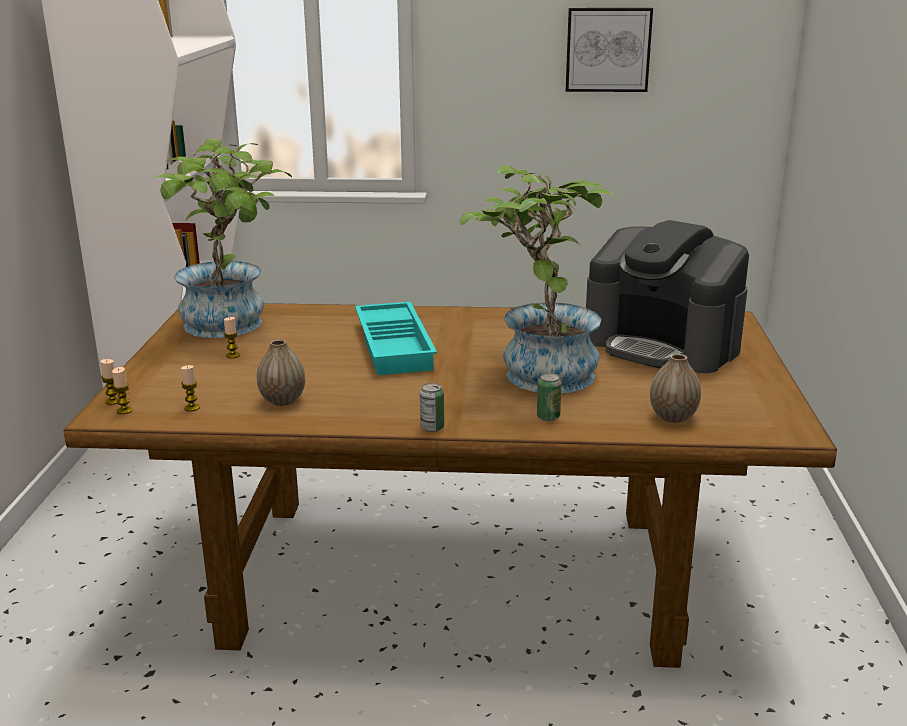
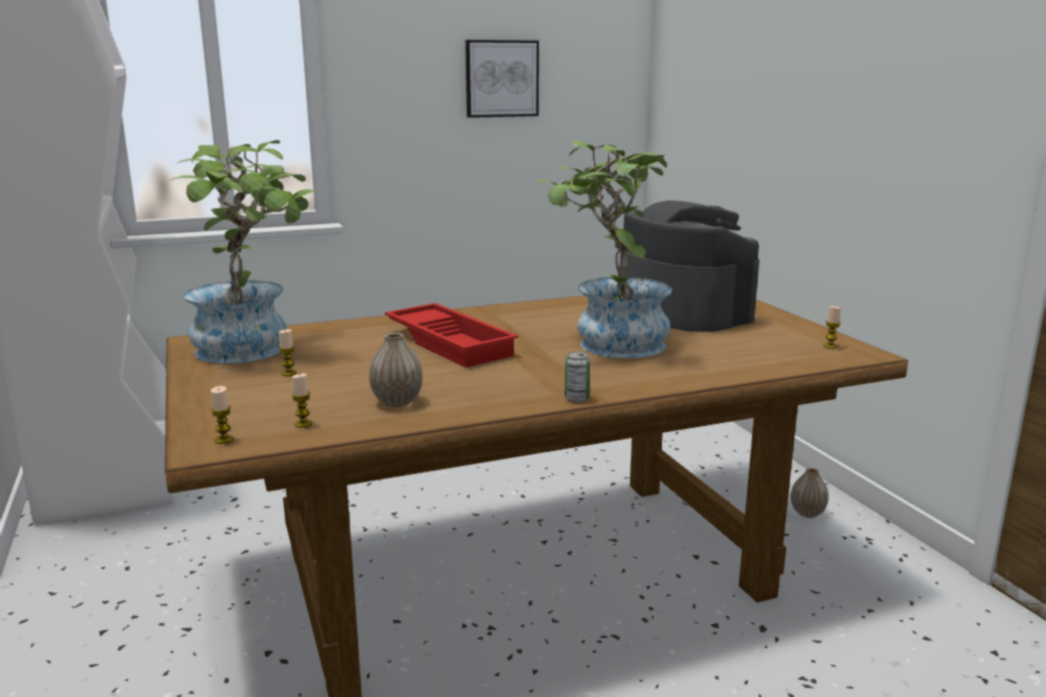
camera: 25 degrees left, 5 degrees down
candle [100,359,119,405] -> candle moved to [823,306,841,349]
turquoise tray [355,302,437,375] -> red tray [385,303,518,368]
can [537,373,562,421] -> none
coffee machine [586,220,749,373] -> coffee machine turned 135 degrees counterclockwise [620,200,759,332]
vase [650,354,701,423] -> vase moved to [791,468,829,518]

